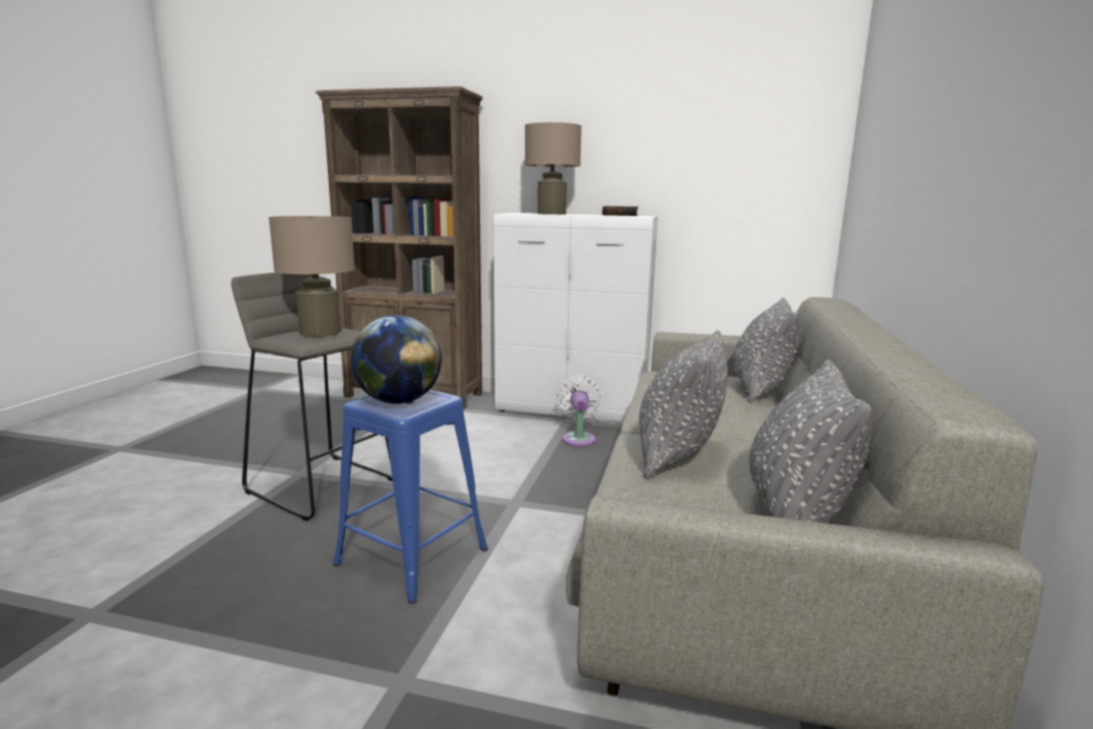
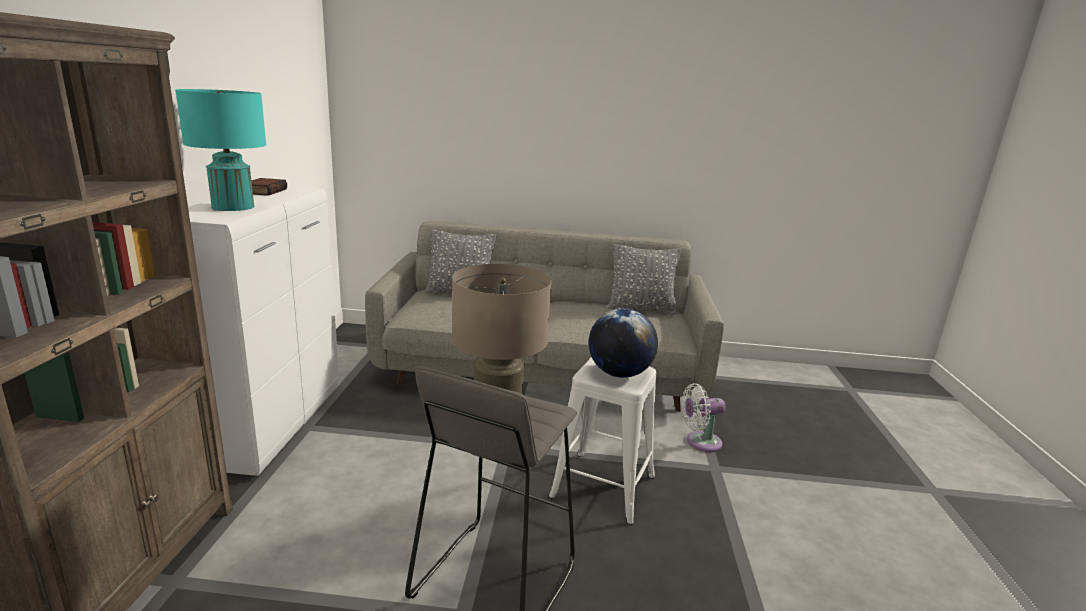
camera: 100 degrees left, 5 degrees up
blue stool [333,390,488,604] -> white stool [549,357,657,525]
beige table lamp [525,122,582,215] -> turquoise table lamp [175,89,266,211]
white fan [556,375,602,447] -> white fan moved to [682,383,725,452]
grey pillow [639,330,728,479] -> none

